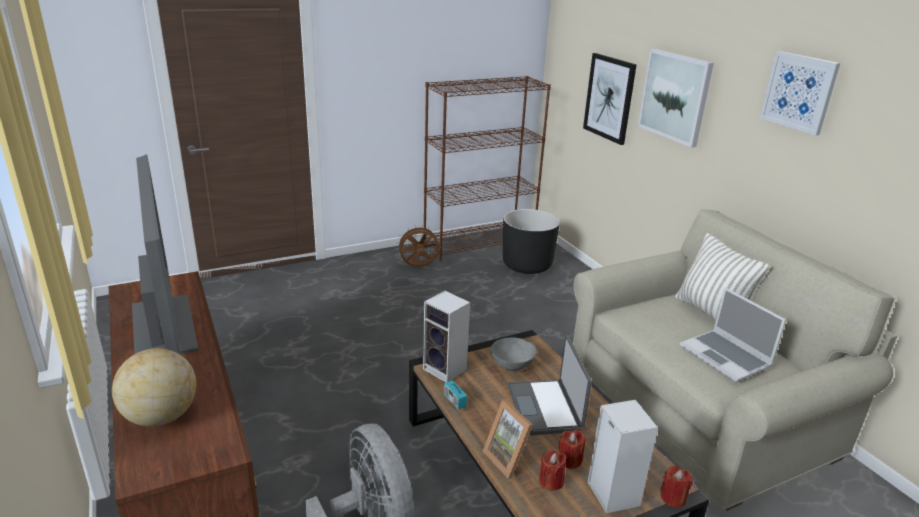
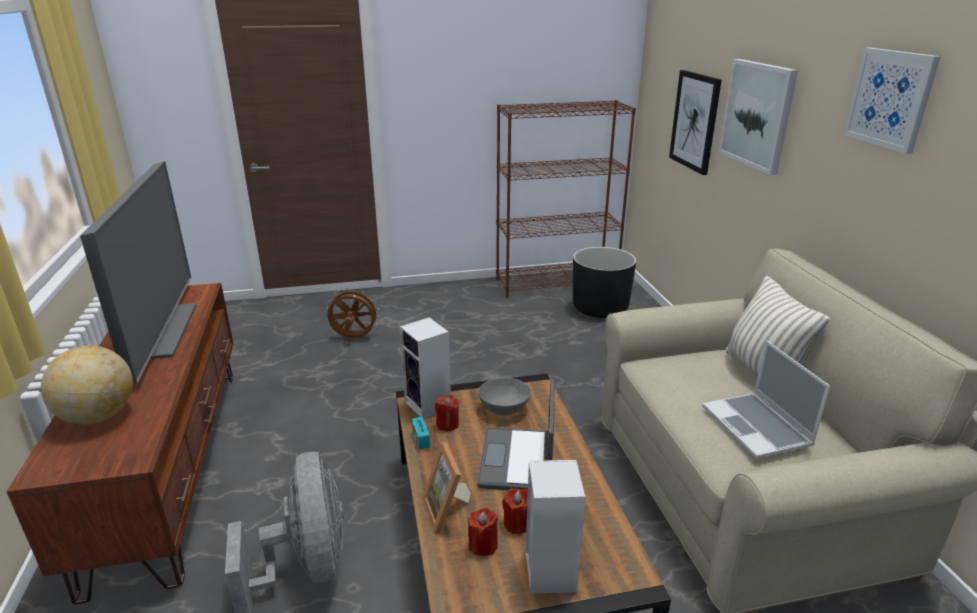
camera: 15 degrees right, 0 degrees up
brown fan [396,225,441,267] -> brown fan moved to [327,288,380,338]
red candle [660,466,693,507] -> red candle moved to [435,394,459,431]

